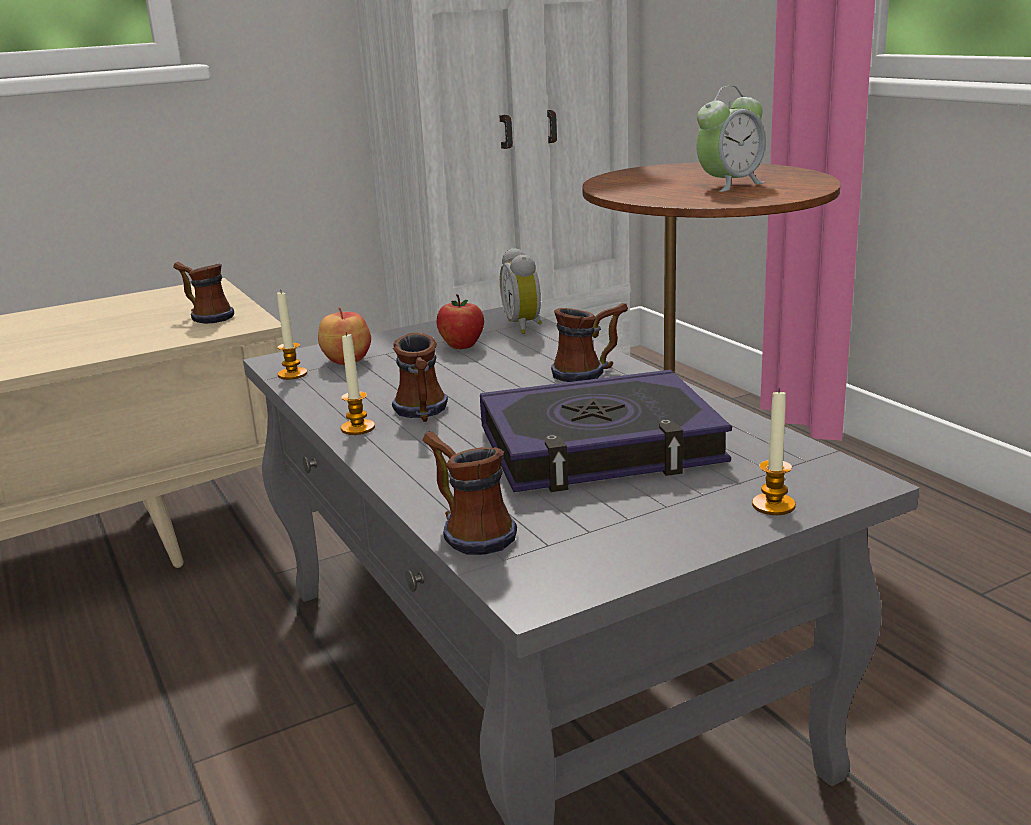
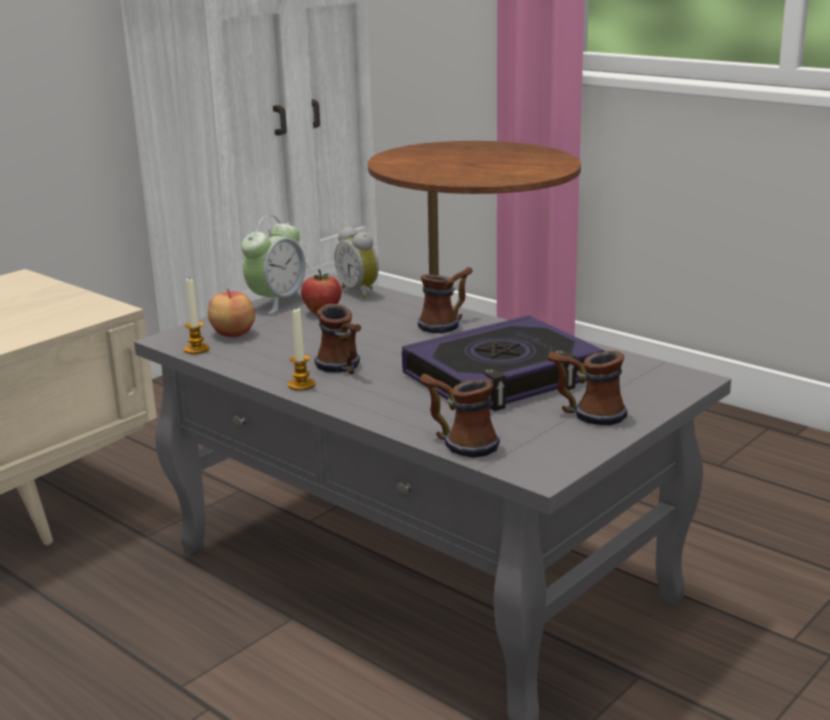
camera: 20 degrees left, 0 degrees up
mug [173,262,234,324] -> mug moved to [547,351,627,426]
alarm clock [696,86,766,192] -> alarm clock moved to [241,215,306,314]
candle [752,388,796,515] -> none

